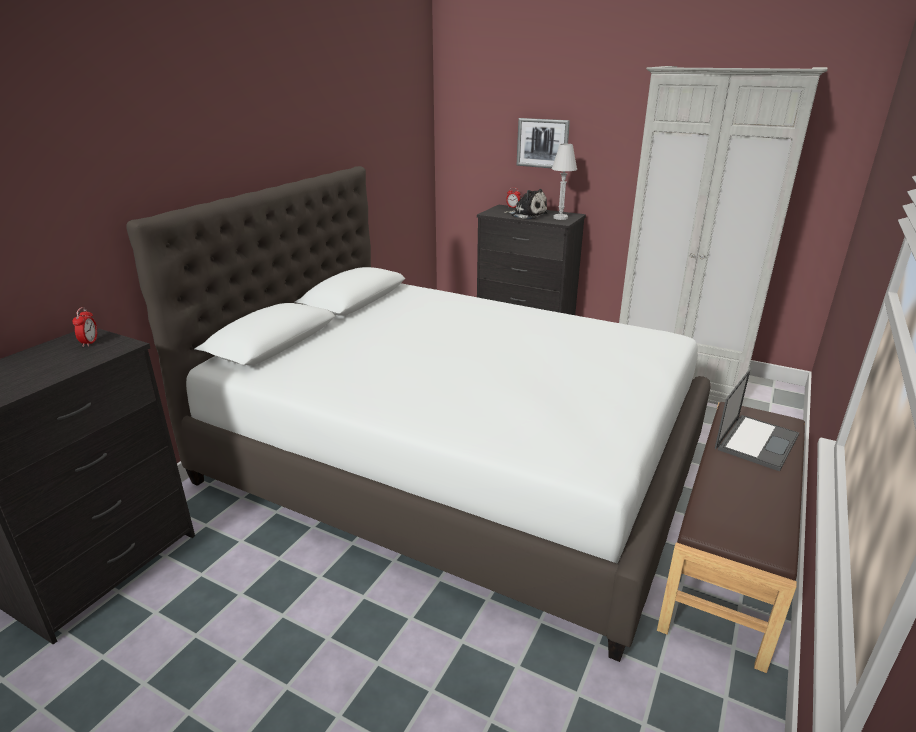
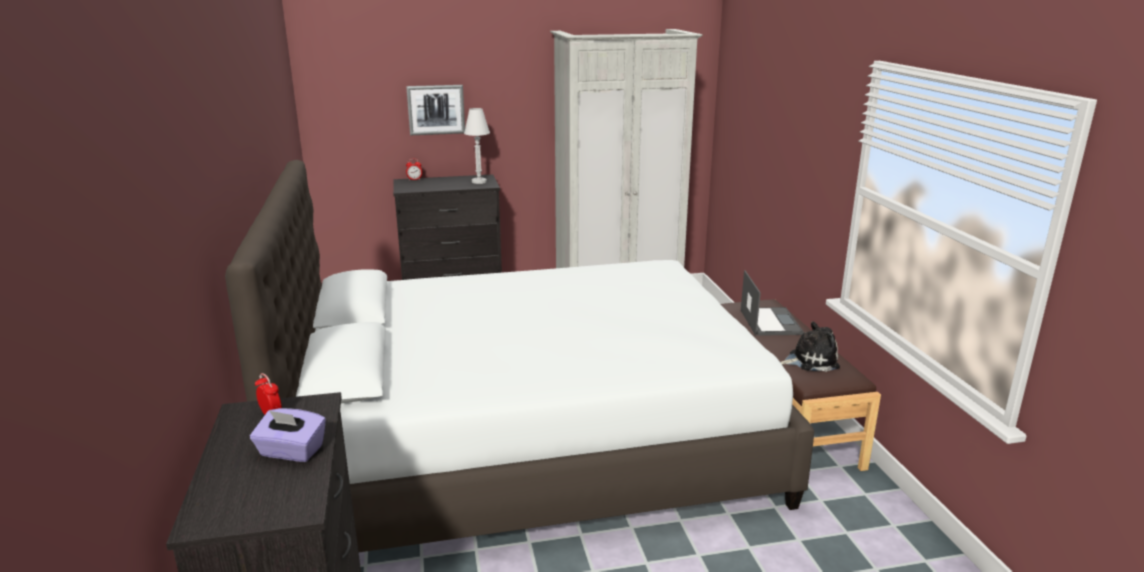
camera: 40 degrees left, 5 degrees down
plush toy [504,189,548,219] -> plush toy moved to [780,322,840,372]
none -> purple tissue box [250,408,326,462]

